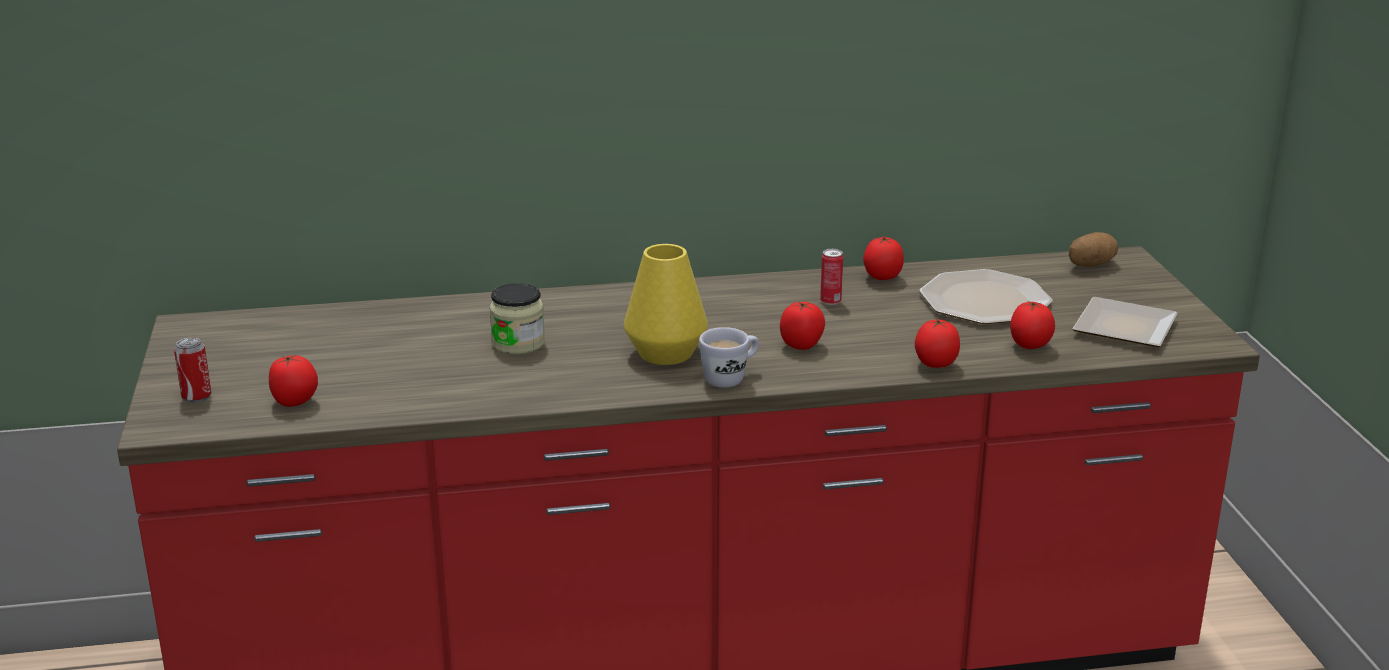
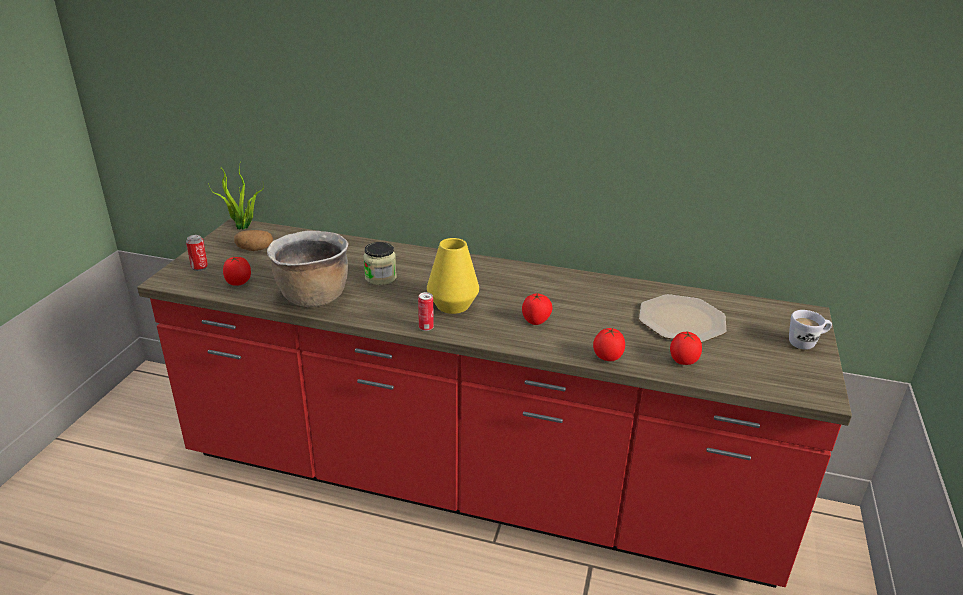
camera: 25 degrees right, 5 degrees up
white mug [699,327,759,388] -> white mug moved to [789,310,832,350]
can [820,249,843,305] -> can moved to [418,292,434,331]
tomato [863,236,904,280] -> none
potato [1069,232,1118,267] -> potato moved to [234,230,273,251]
plate [1072,297,1178,347] -> none
none -> potted plant [208,161,264,229]
none -> brown cooking pot [267,231,349,307]

